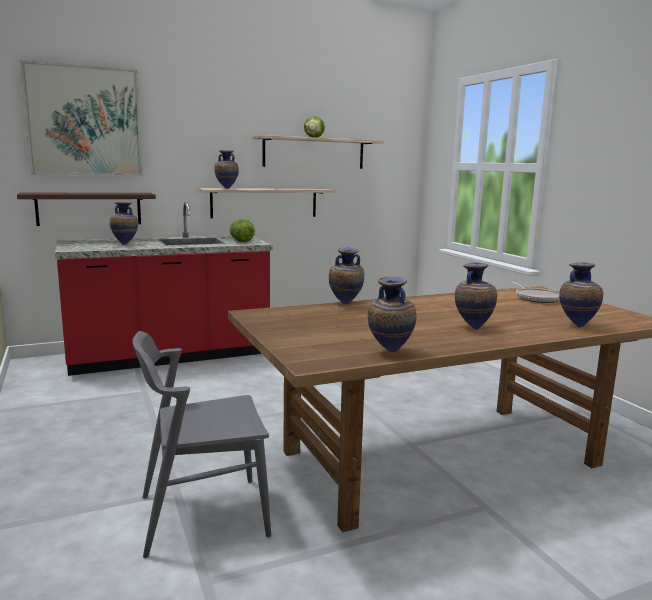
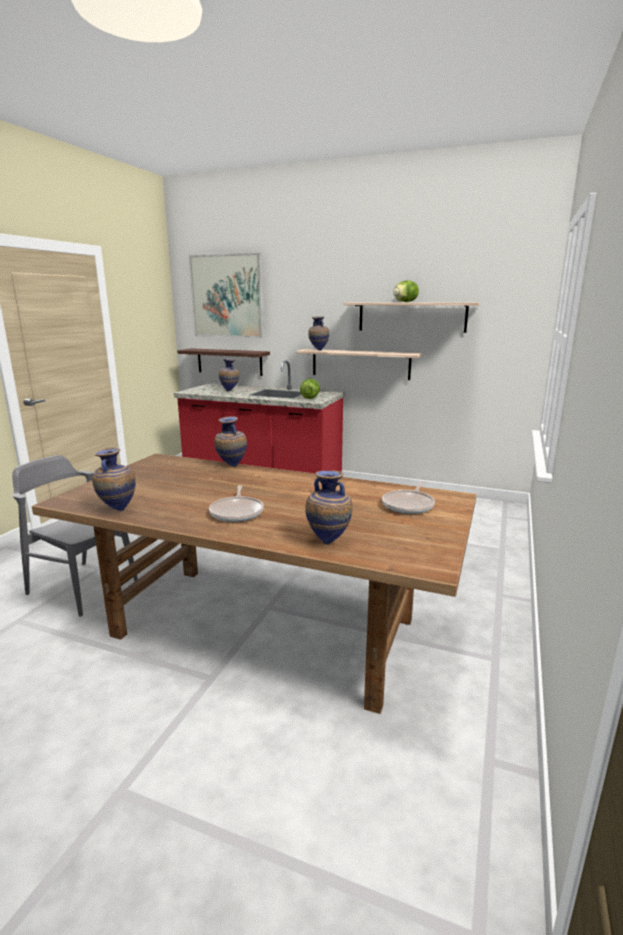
camera: 45 degrees right, 5 degrees up
vase [455,262,497,330] -> frying pan [209,485,264,522]

